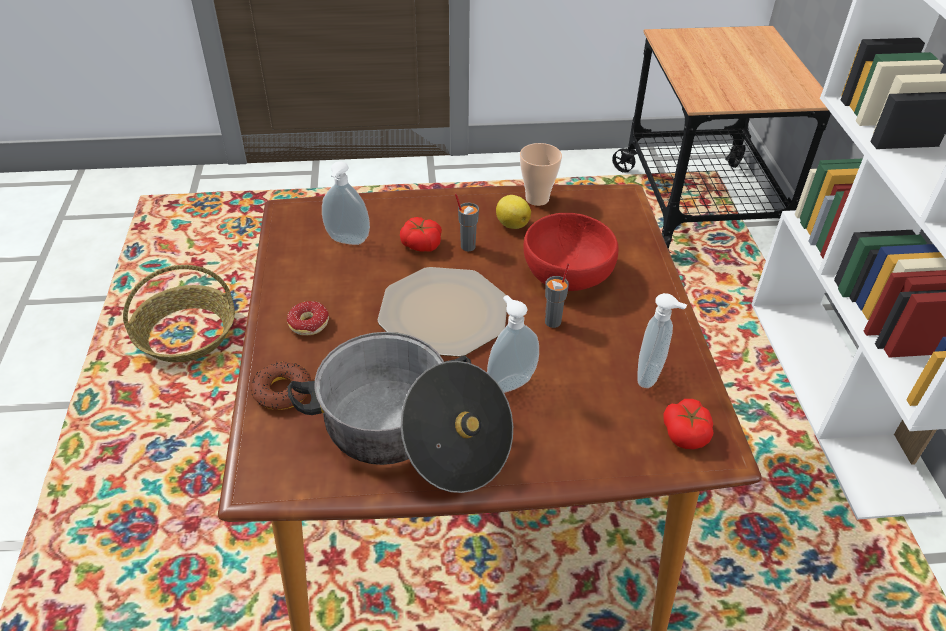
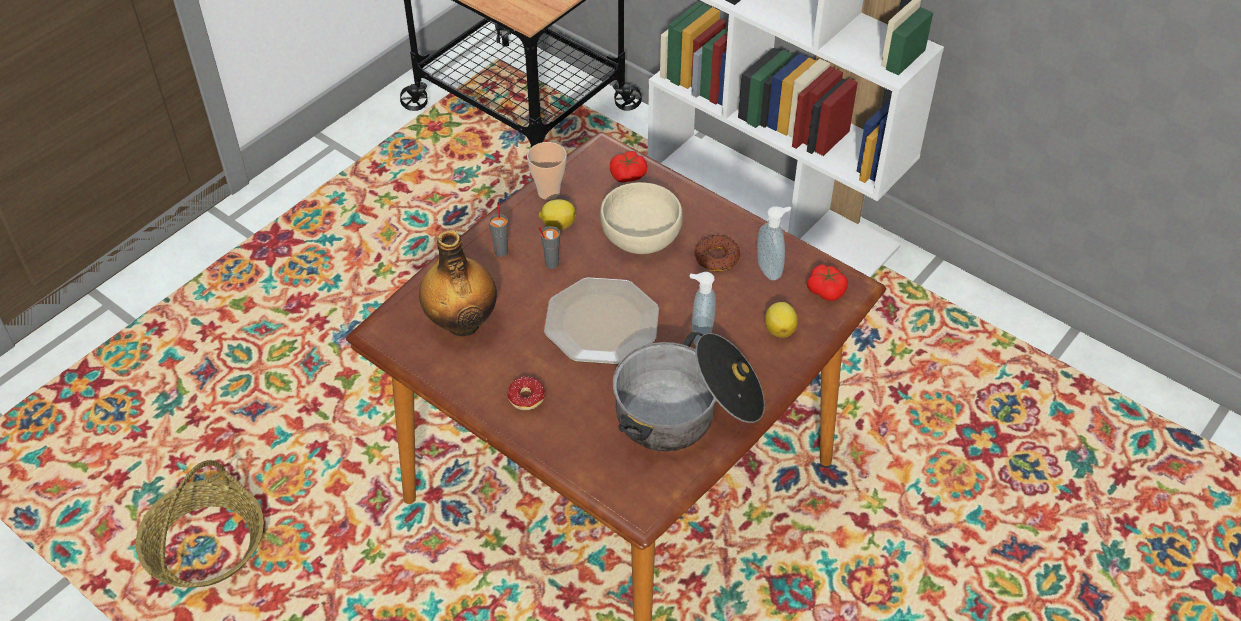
camera: 45 degrees left, 5 degrees up
donut [250,361,311,410] -> donut moved to [694,235,740,271]
soap dispenser [322,161,370,245] -> bottle [419,230,497,336]
tomato [400,217,442,252] -> tomato moved to [610,151,647,183]
red bowl [523,213,618,291] -> beige bowl [600,182,683,254]
grey cup [545,263,569,328] -> grey cup moved to [489,202,508,257]
none -> lemon [765,302,798,338]

